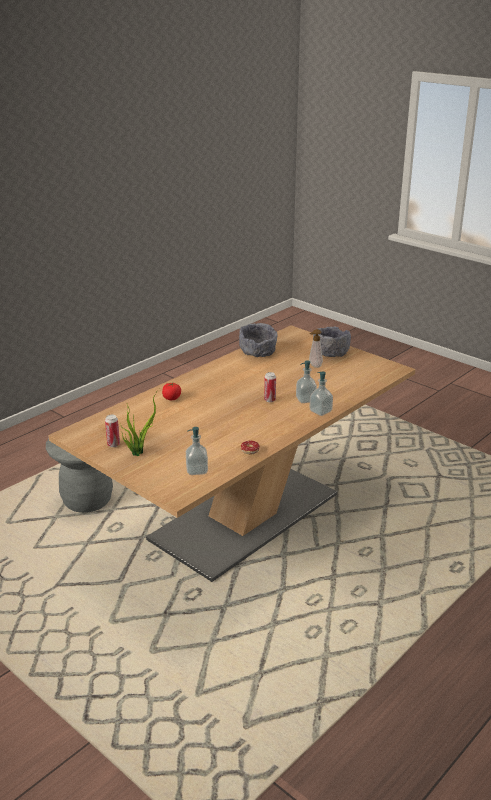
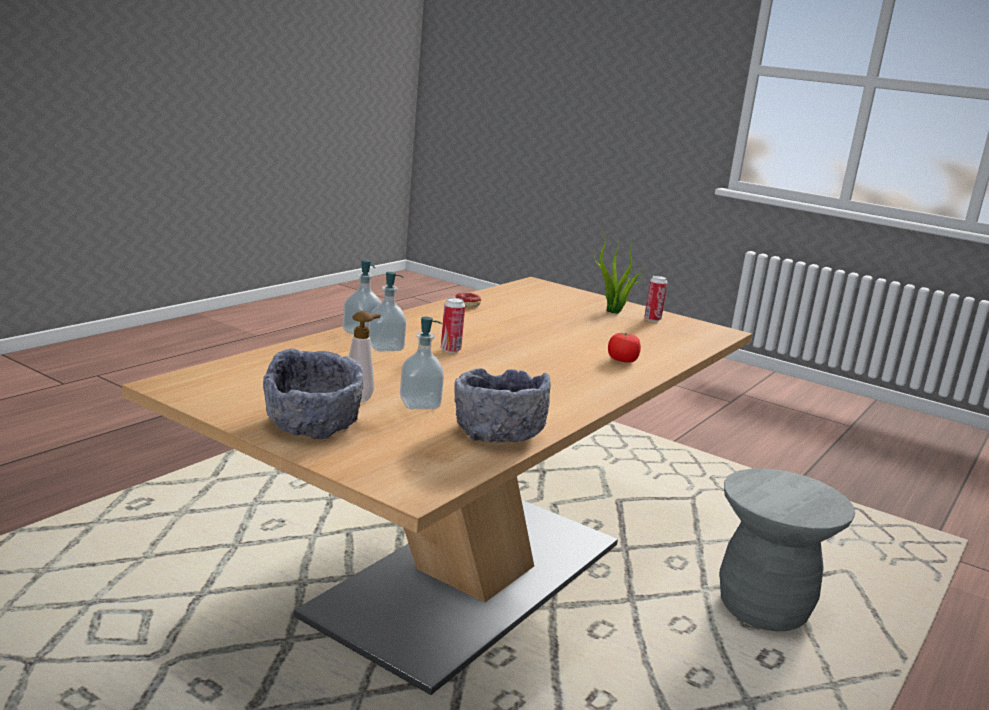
camera: 170 degrees right, 10 degrees down
soap dispenser [186,427,208,475] -> soap dispenser moved to [400,317,444,409]

